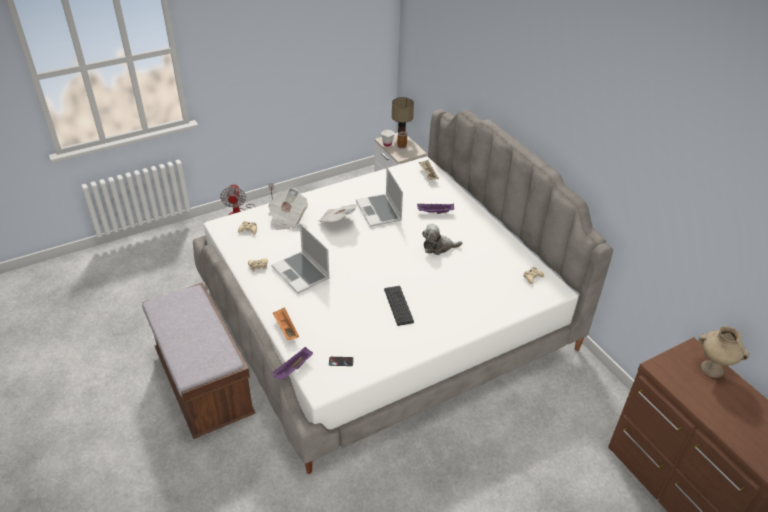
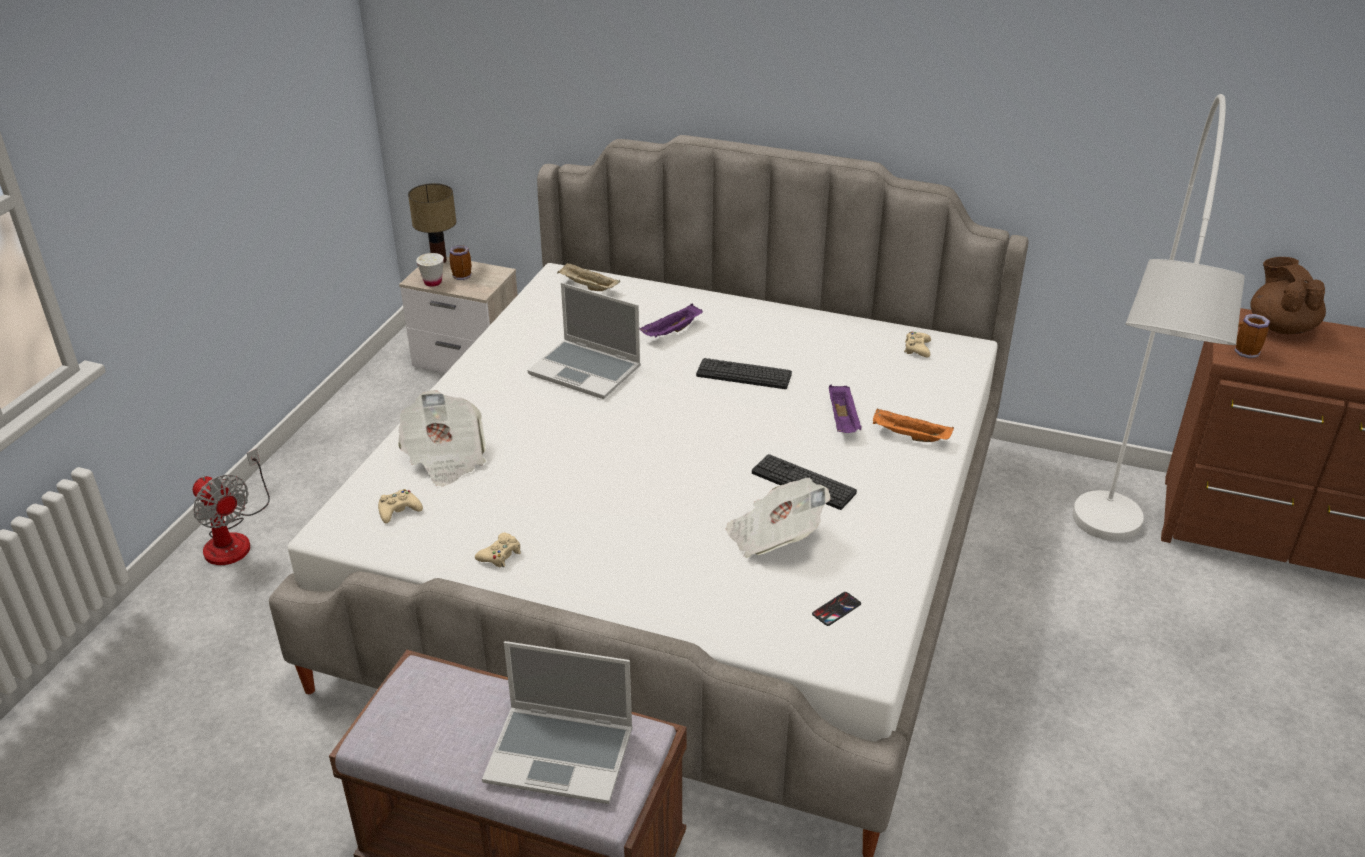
camera: 40 degrees left, 5 degrees down
laptop [271,223,330,293] -> laptop moved to [482,641,633,804]
purple tray [271,347,313,381] -> purple tray moved to [829,384,862,433]
orange tray [273,307,299,340] -> orange tray moved to [873,408,954,442]
newspaper [318,204,358,222] -> newspaper moved to [726,478,831,558]
plush toy [422,224,462,255] -> keyboard [696,358,792,389]
beige vase [698,326,749,378] -> brown teapot [1250,257,1326,334]
none -> white floor lamp [1073,94,1245,541]
none -> mug [1234,314,1270,358]

